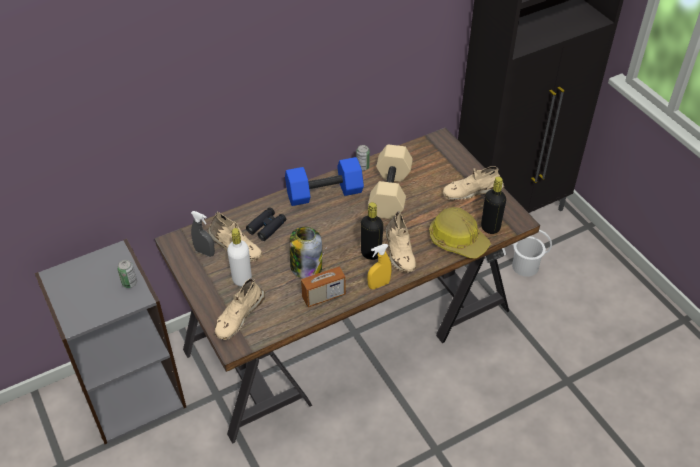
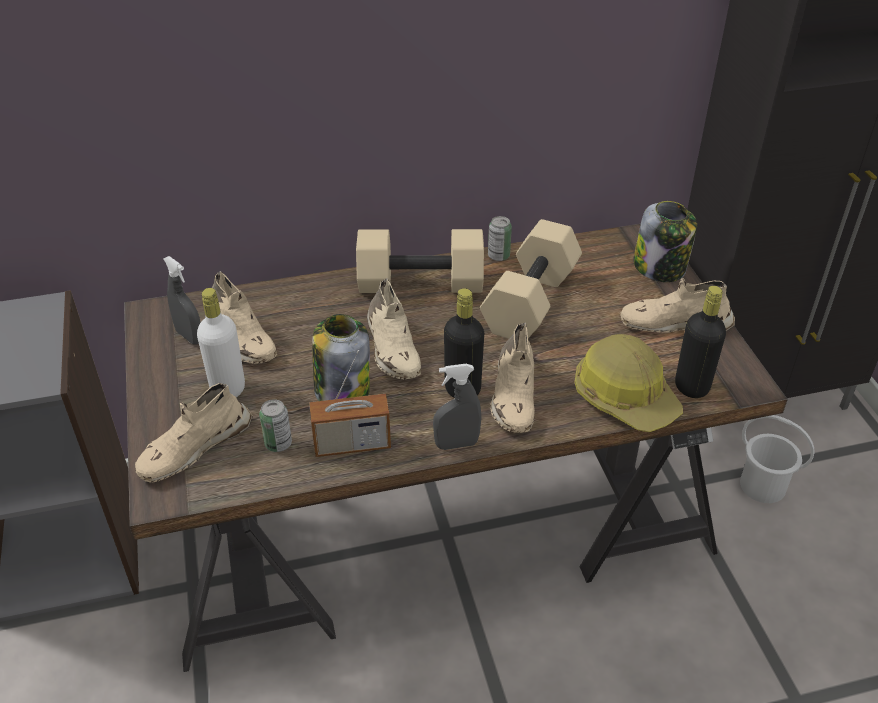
camera: 15 degrees right, 5 degrees down
can [117,260,137,288] -> can moved to [259,399,292,452]
black binoculars [246,207,286,241] -> none
blue dumbbell [285,157,364,206] -> beige dumbbell [356,229,484,293]
yellow spray bottle [367,244,392,289] -> grey spray bottle [433,364,481,450]
none -> beige shoe [367,278,421,379]
none -> jar [633,201,697,282]

